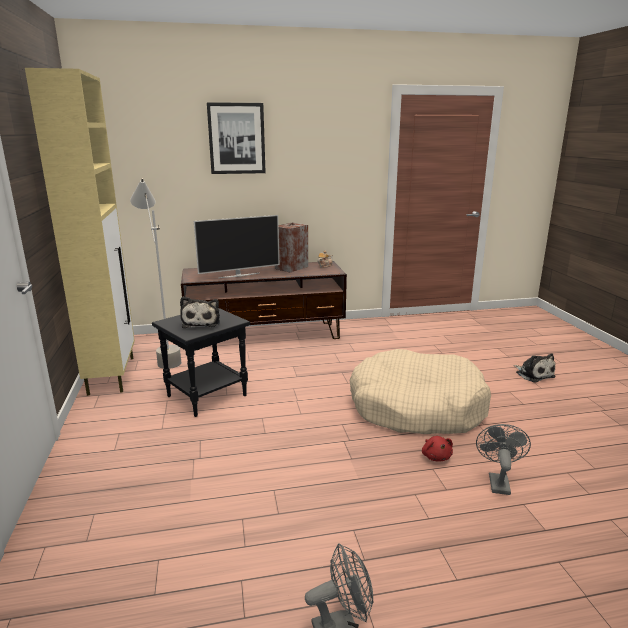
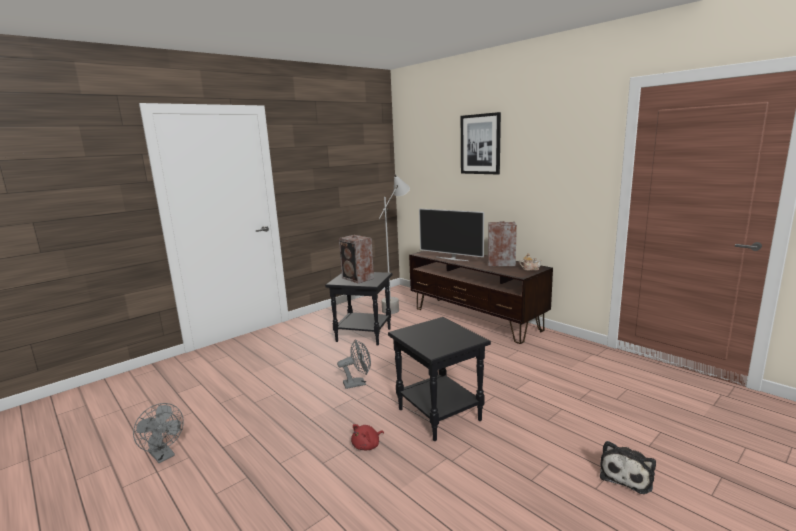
camera: 60 degrees right, 5 degrees down
beige cabinet [25,68,135,396] -> none
plush toy [180,297,220,328] -> speaker [339,235,374,283]
beige dog bed [349,349,491,434] -> black side table [388,317,491,441]
grey fan [476,424,531,495] -> grey fan moved to [337,340,371,389]

